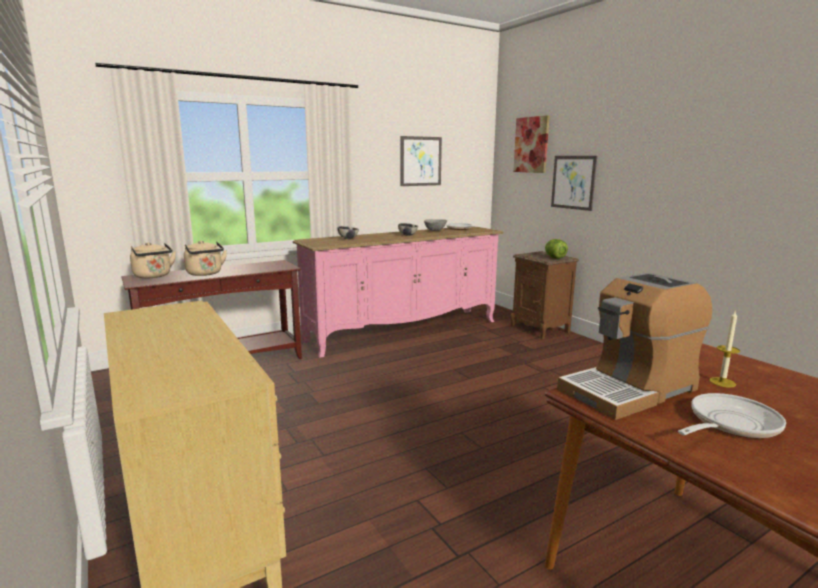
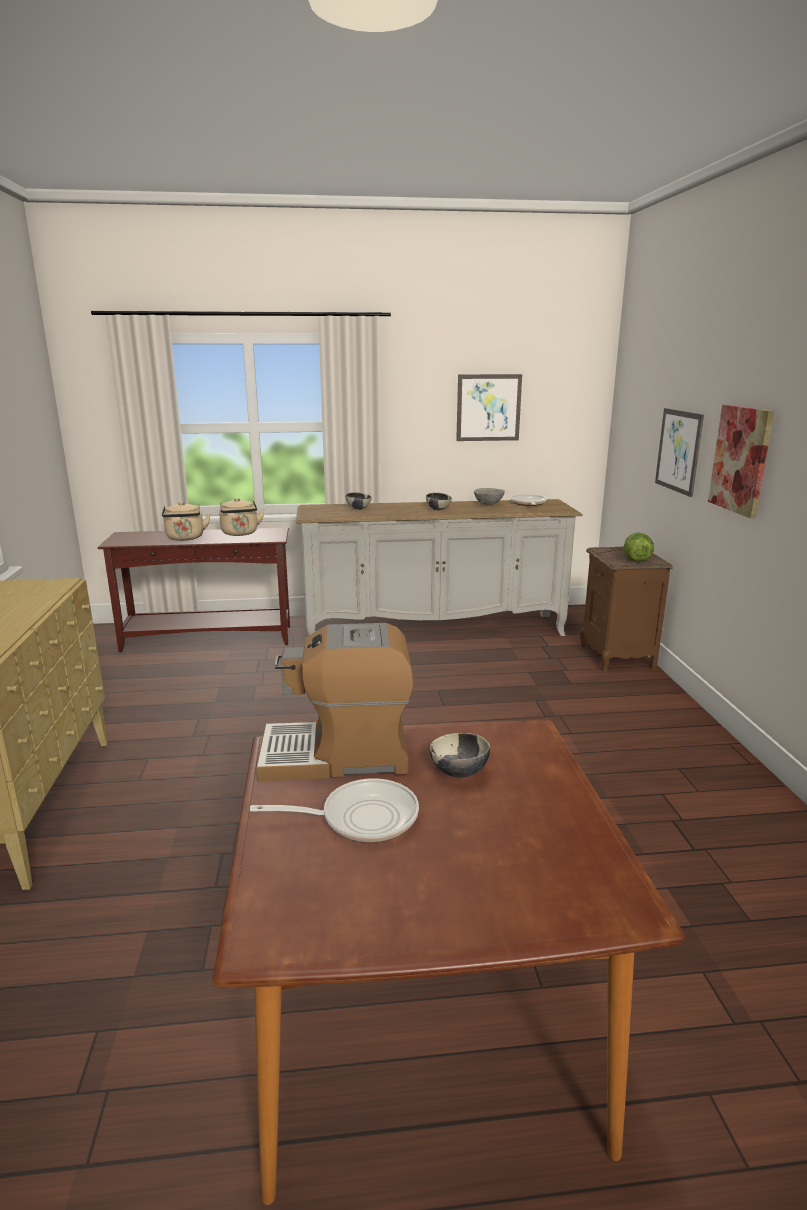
camera: 25 degrees right, 5 degrees up
beige kettle [130,242,176,278] -> beige kettle moved to [219,498,264,536]
pink cabinet [293,227,504,358] -> grey cabinet [296,499,583,636]
picture [513,115,550,173] -> picture moved to [708,405,774,519]
candle [709,311,740,388] -> bowl [430,733,490,778]

